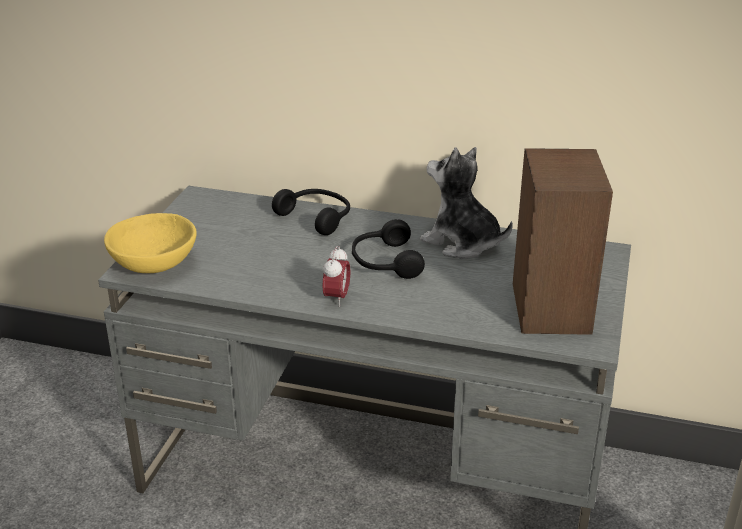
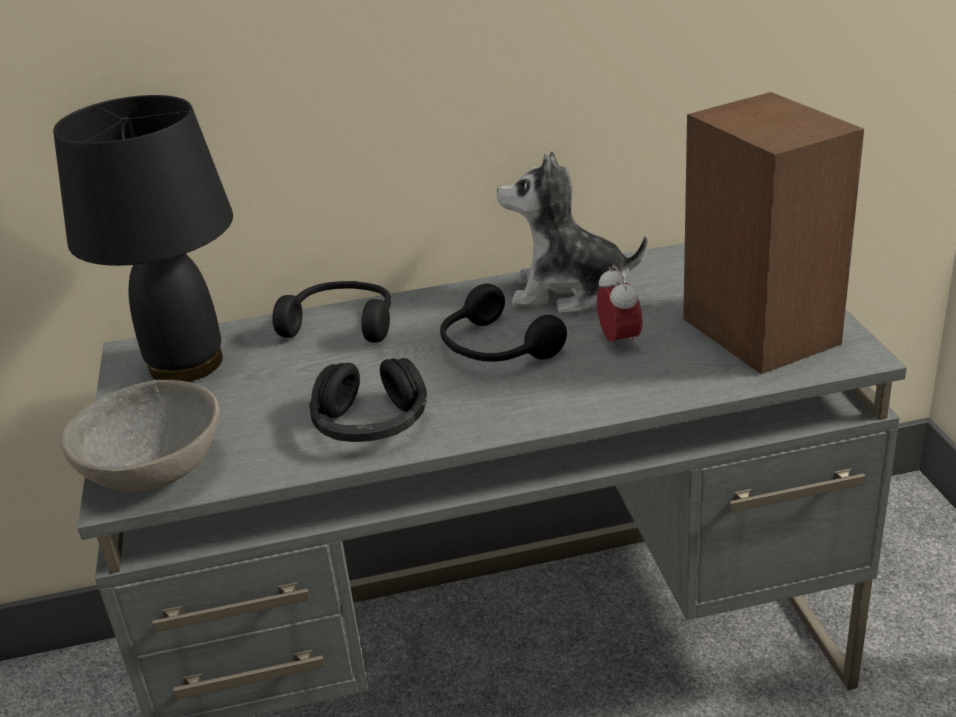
camera: 25 degrees left, 0 degrees up
yellow bowl [104,213,197,273] -> grey bowl [61,380,219,492]
alarm clock [323,246,351,307] -> alarm clock moved to [597,265,642,350]
none -> black table lamp [53,95,233,382]
none -> black headphones [309,358,427,442]

